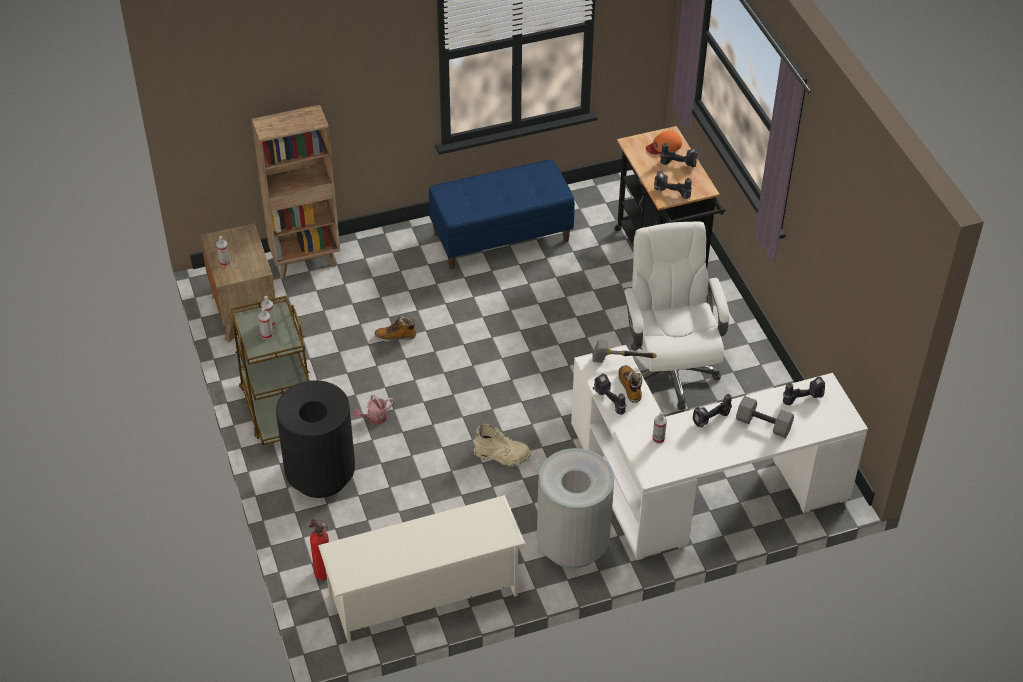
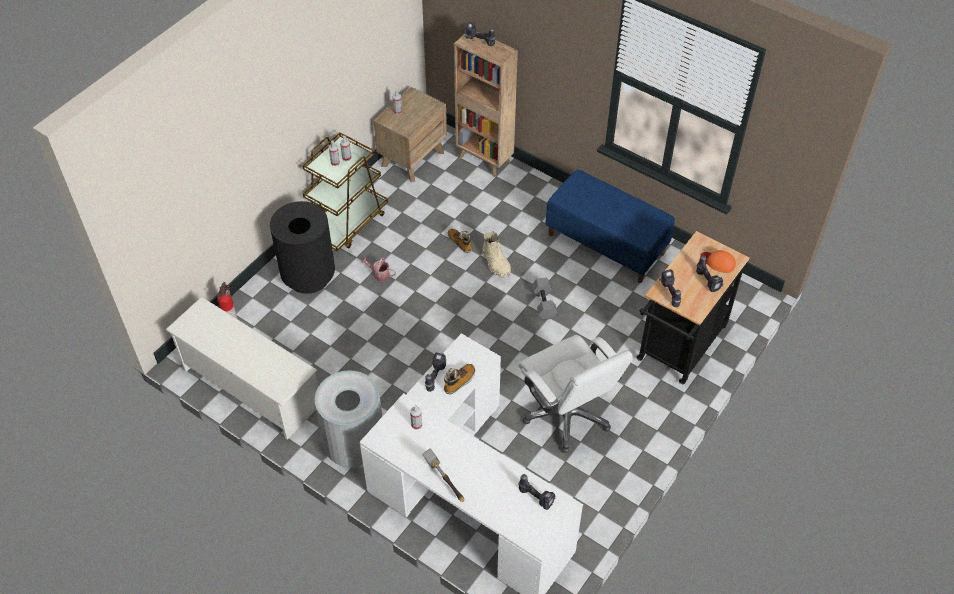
camera: 55 degrees right, 5 degrees up
beige boot [474,424,531,467] -> beige boot moved to [483,231,511,278]
hammer [593,340,657,363] -> hammer moved to [422,448,464,502]
white office chair [623,221,730,410] -> white office chair turned 105 degrees clockwise [518,335,633,453]
power drill [693,394,732,428] -> power drill moved to [464,22,495,46]
grey dumbbell [736,396,794,438] -> grey dumbbell moved to [532,278,558,320]

